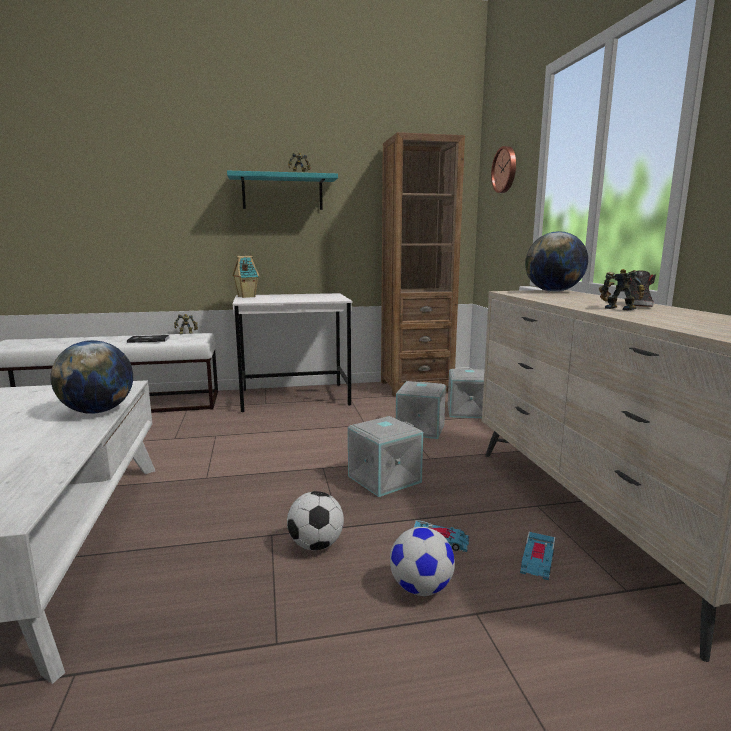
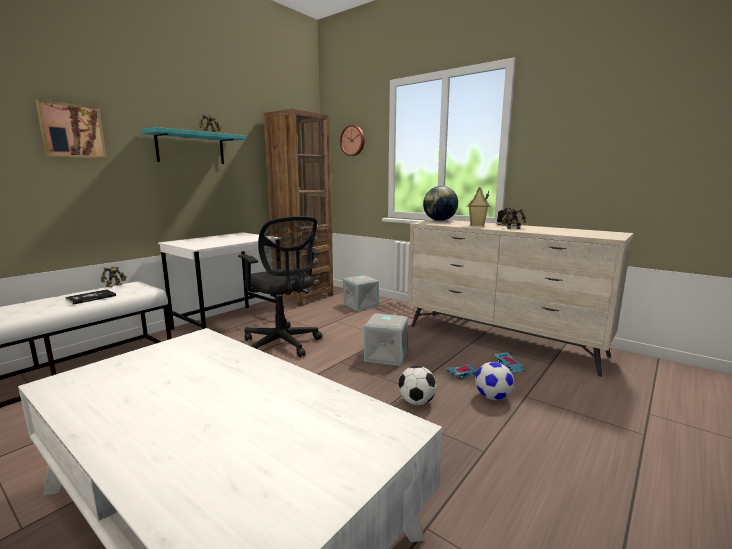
camera: 40 degrees left, 0 degrees up
globe [50,340,133,414] -> none
toy house [232,256,259,298] -> toy house moved to [468,187,490,226]
grey storage box [396,381,446,439] -> none
none -> picture [35,99,107,159]
none -> black office chair [238,216,322,357]

